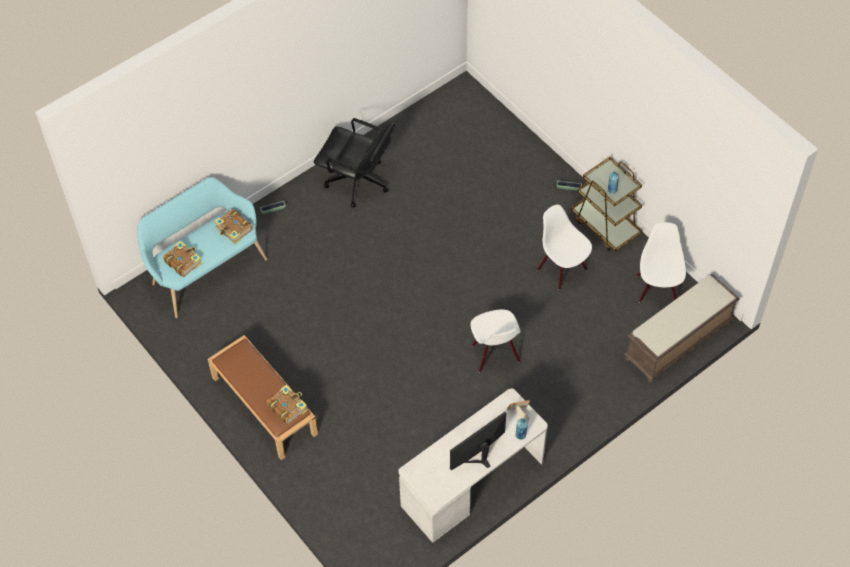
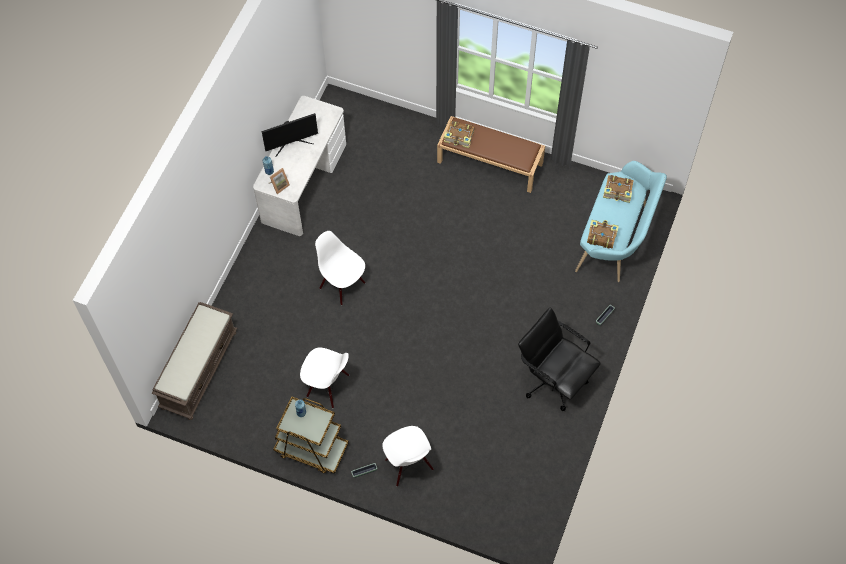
camera: 150 degrees right, 5 degrees up
black office chair [314,118,395,207] -> black office chair turned 45 degrees clockwise [518,308,601,411]
monitor [450,412,506,470] -> monitor turned 45 degrees clockwise [262,113,318,157]
white chair [636,222,686,302] -> white chair moved to [382,426,434,487]

